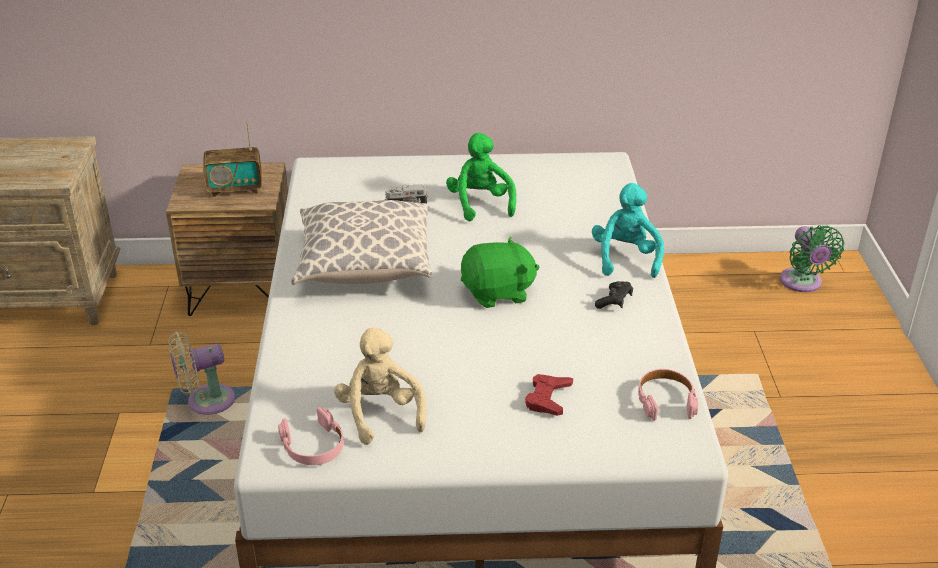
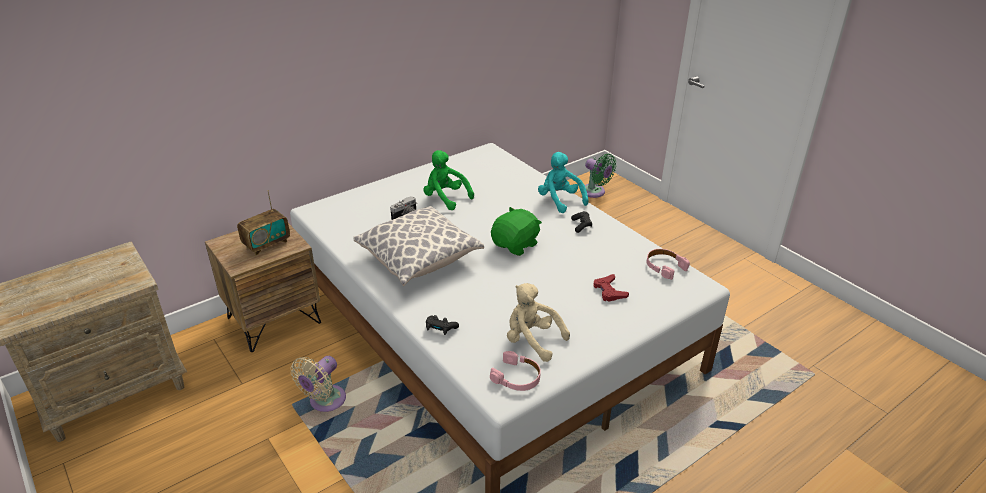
camera: 35 degrees left, 0 degrees up
none -> black game controller [426,315,459,335]

